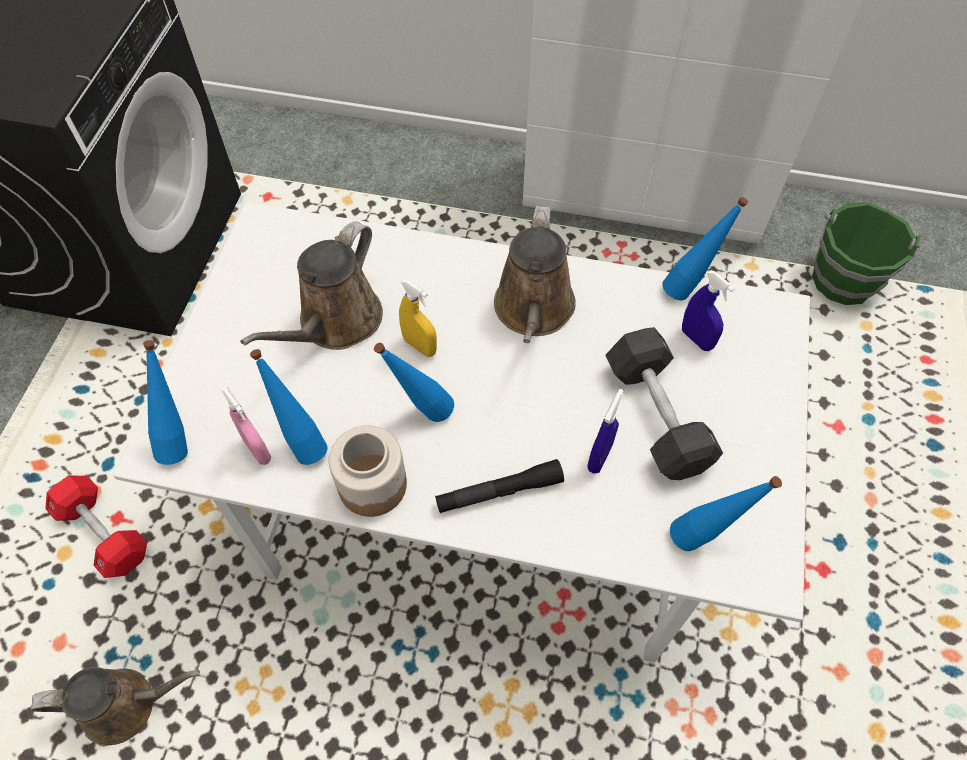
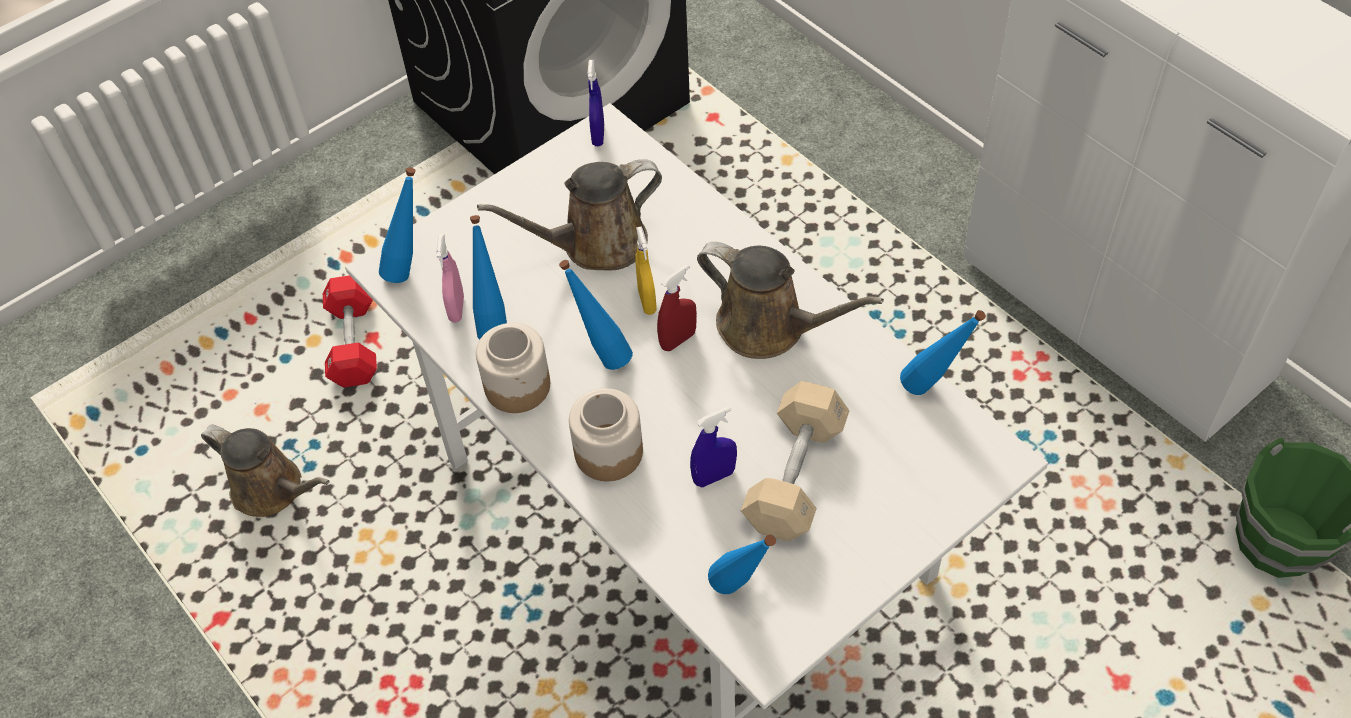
camera: 40 degrees right, 5 degrees down
black flashlight [435,459,564,513] -> jar [569,388,643,481]
brown watering can [494,206,576,343] -> brown watering can turned 105 degrees counterclockwise [697,242,884,359]
black dumbbell [605,327,723,480] -> beige dumbbell [741,381,849,541]
blue spray bottle [682,270,735,351] -> blue spray bottle moved to [588,60,604,146]
none -> red spray bottle [657,264,697,351]

